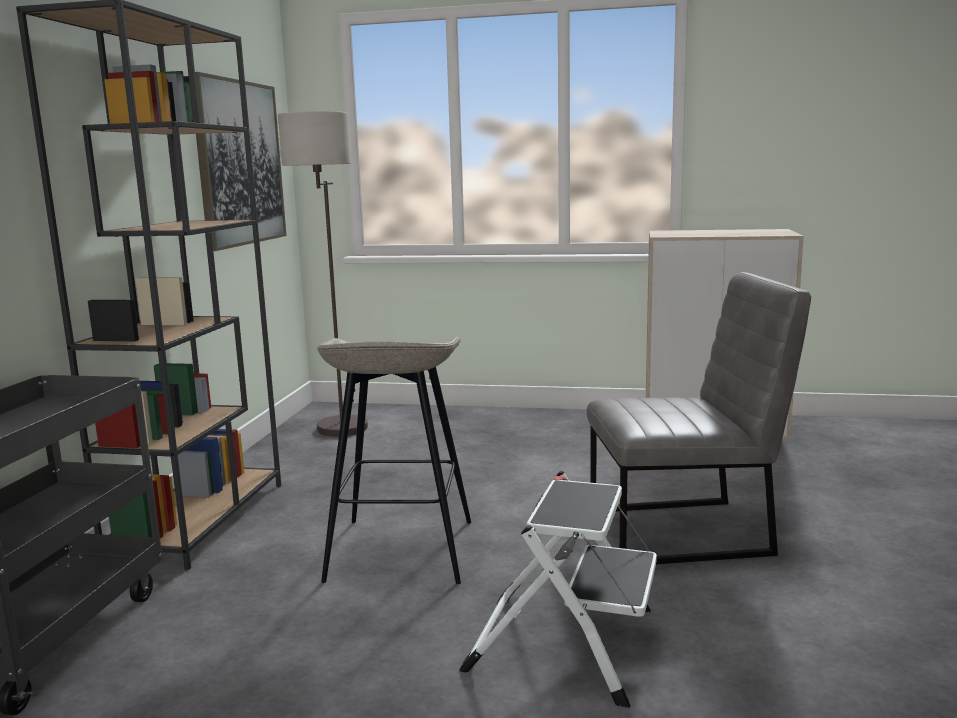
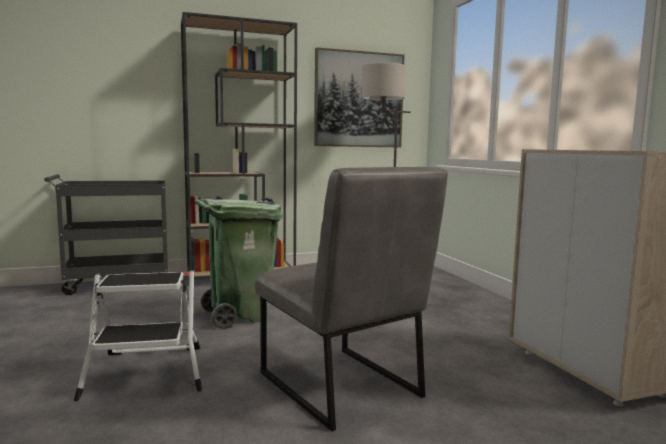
camera: 60 degrees right, 5 degrees down
grey stool [317,337,471,584] -> green trash can [195,198,283,330]

